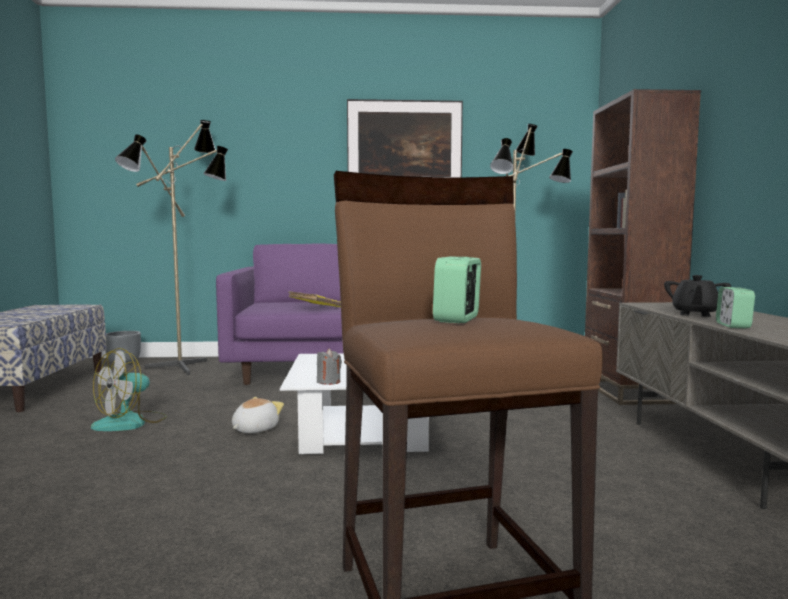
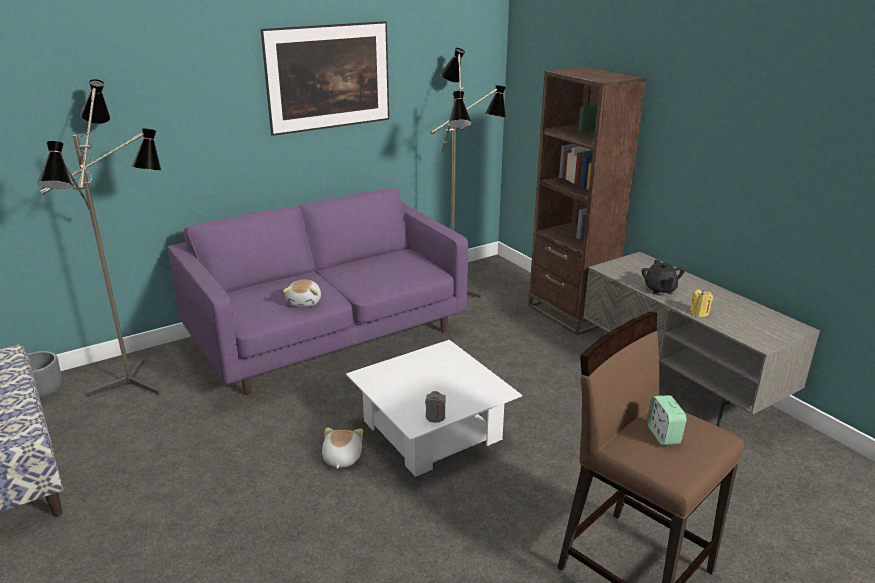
camera: 30 degrees left, 20 degrees up
fan [91,348,167,431] -> none
yellow book [288,291,341,307] -> plush toy [283,280,321,307]
alarm clock [716,287,755,328] -> yellow candle [690,290,713,317]

